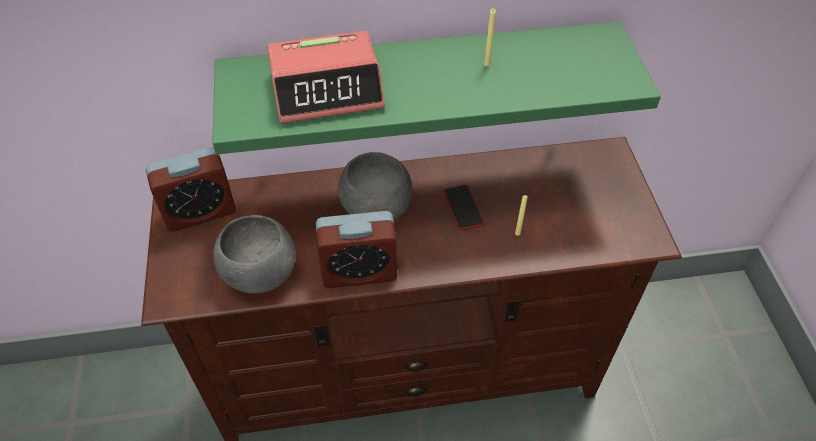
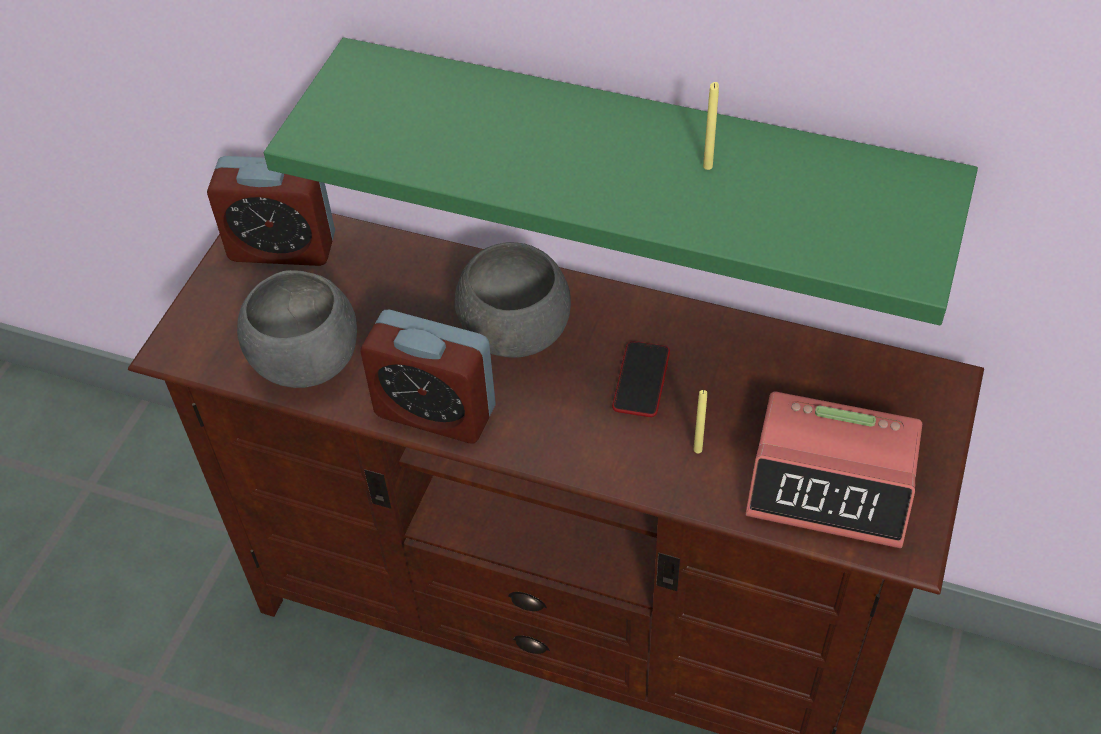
camera: 30 degrees right, 0 degrees up
alarm clock [267,31,385,123] -> alarm clock moved to [745,392,922,548]

